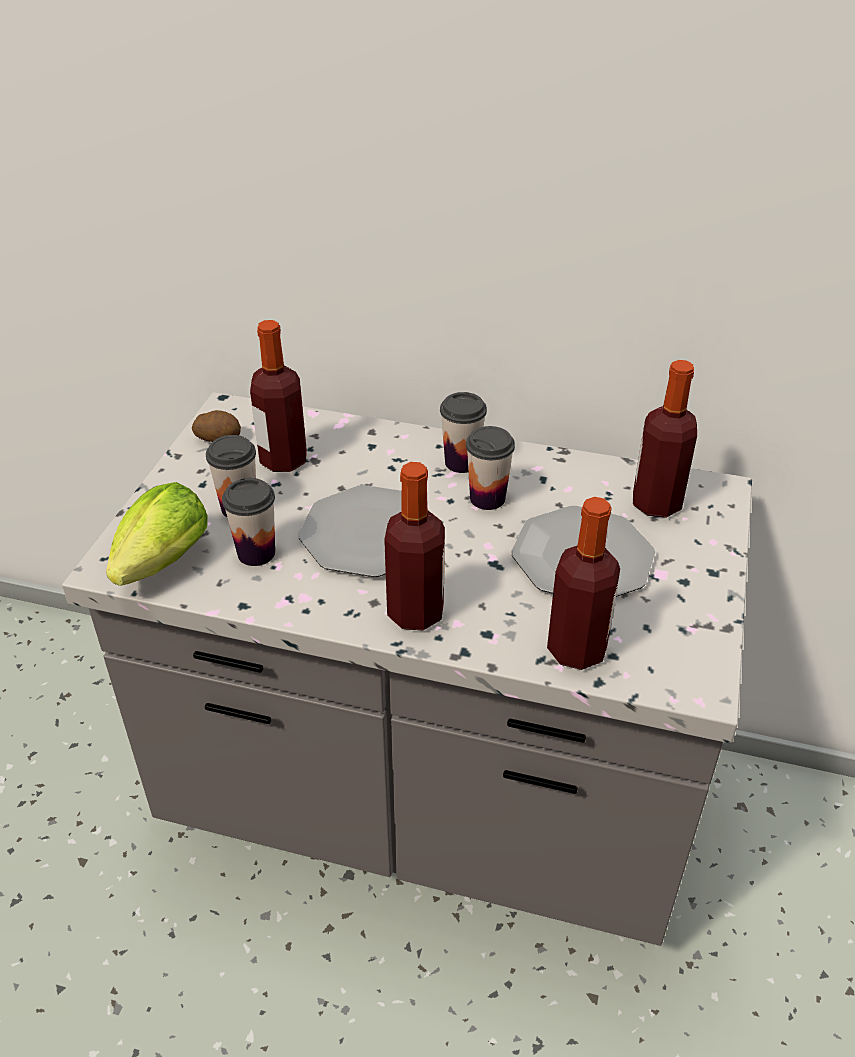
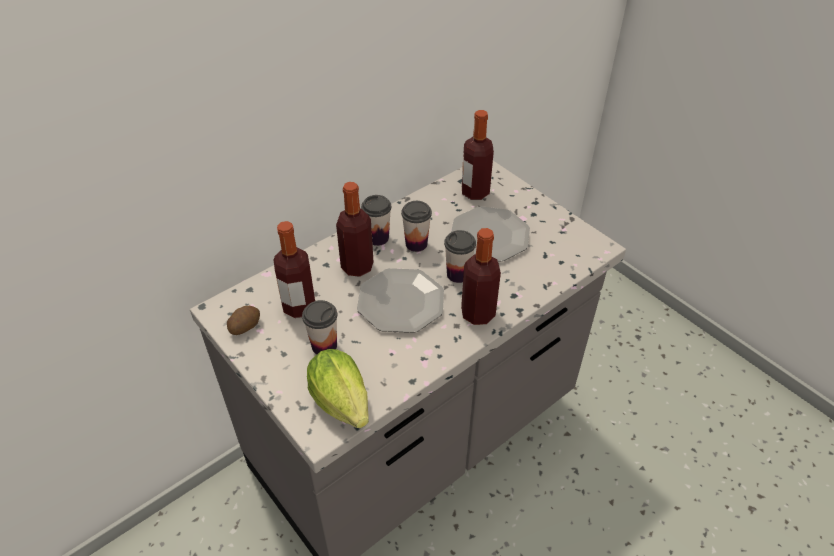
camera: 55 degrees left, 5 degrees up
cup [222,478,275,566] -> cup moved to [444,230,476,283]
bottle [547,497,620,670] -> bottle moved to [336,182,374,277]

